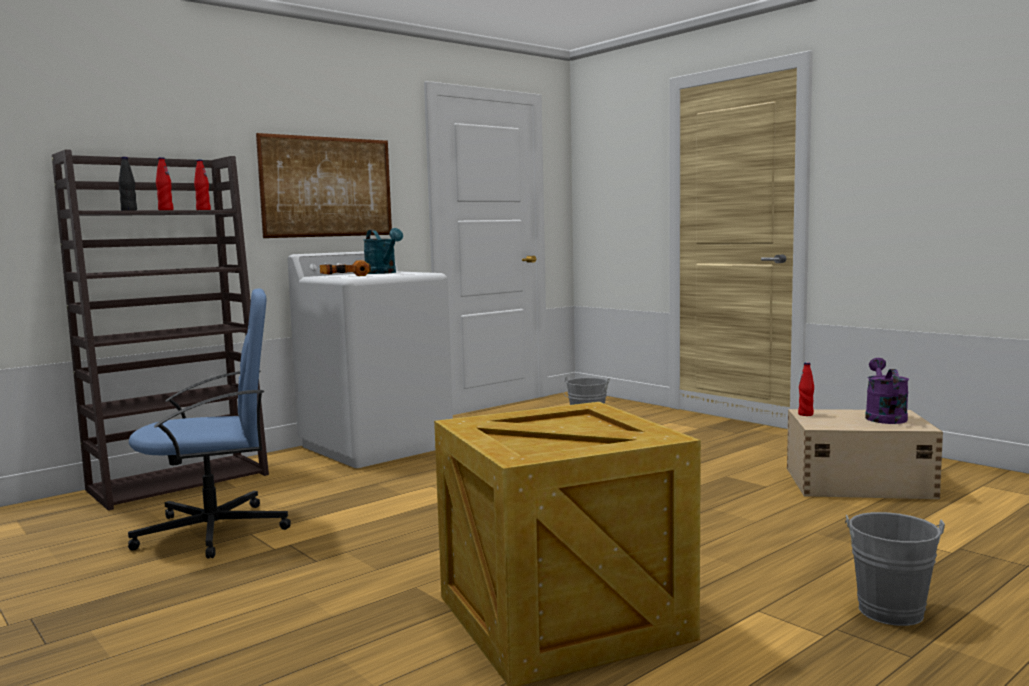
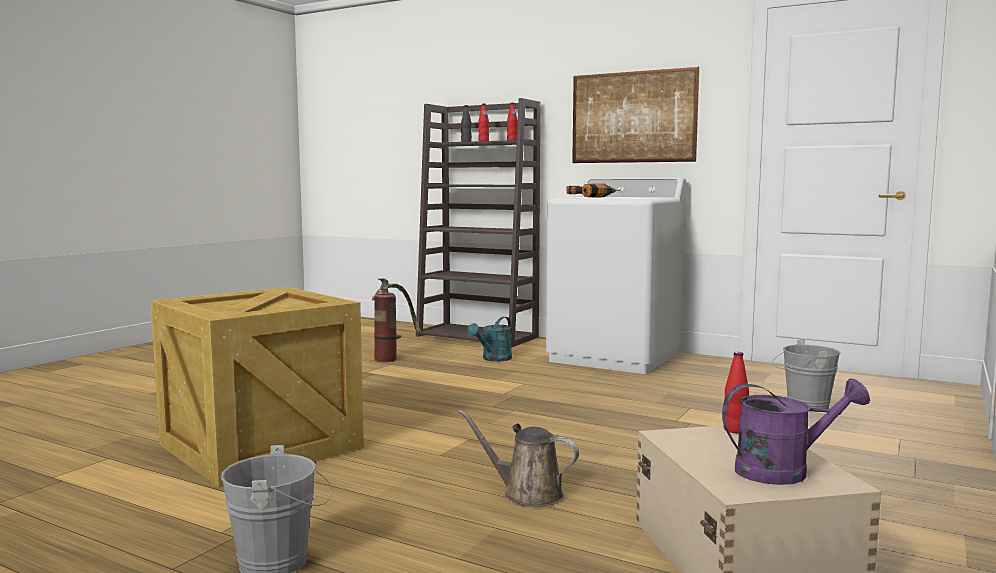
camera: 70 degrees right, 0 degrees up
blue office chair [128,288,291,559] -> fire extinguisher [372,278,421,362]
turquoise watering can [363,228,403,274] -> turquoise watering can moved to [467,317,512,362]
none -> brown watering can [458,410,579,507]

